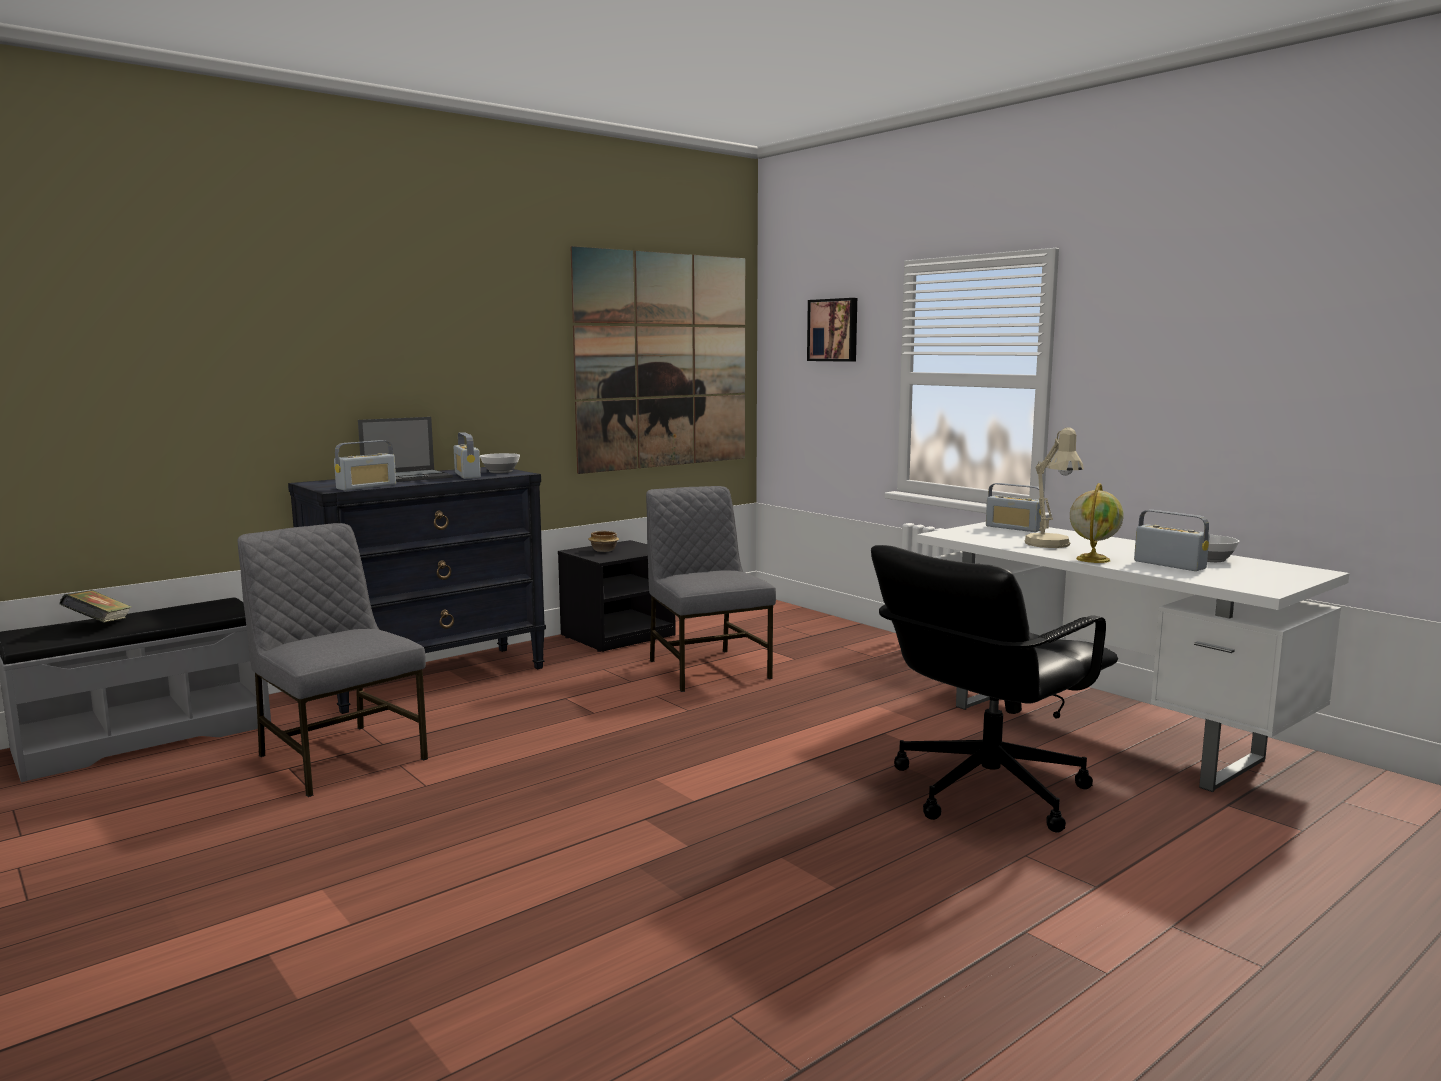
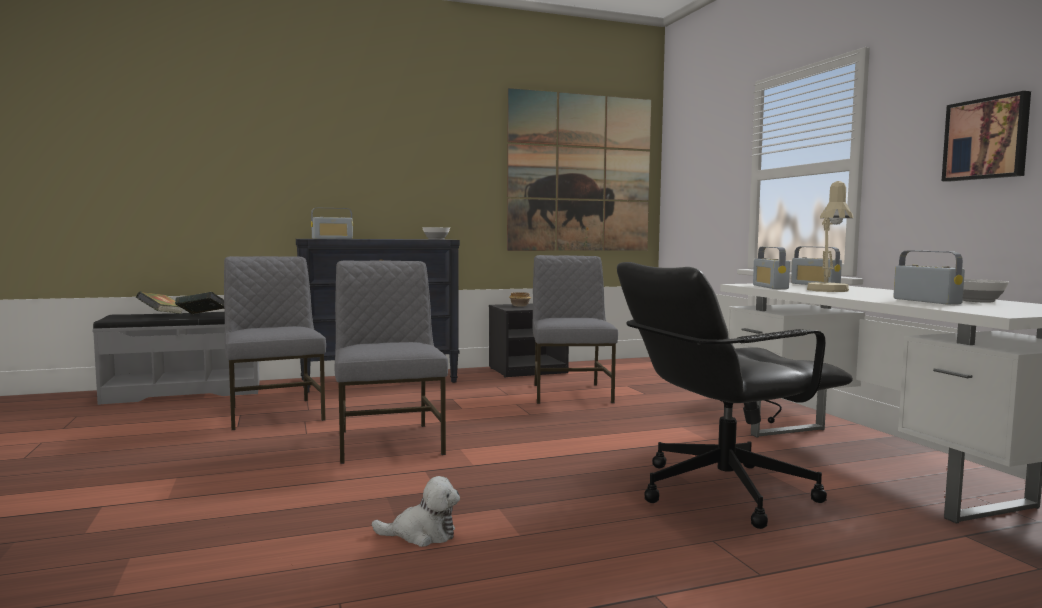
camera: 20 degrees right, 5 degrees down
laptop [358,417,453,482] -> none
radio [454,432,481,479] -> radio moved to [753,247,790,289]
picture [807,298,857,362] -> picture moved to [942,91,1031,182]
globe [1070,483,1124,563] -> none
none -> book [175,292,224,314]
none -> grey chair [335,260,448,464]
none -> plush toy [372,476,460,547]

